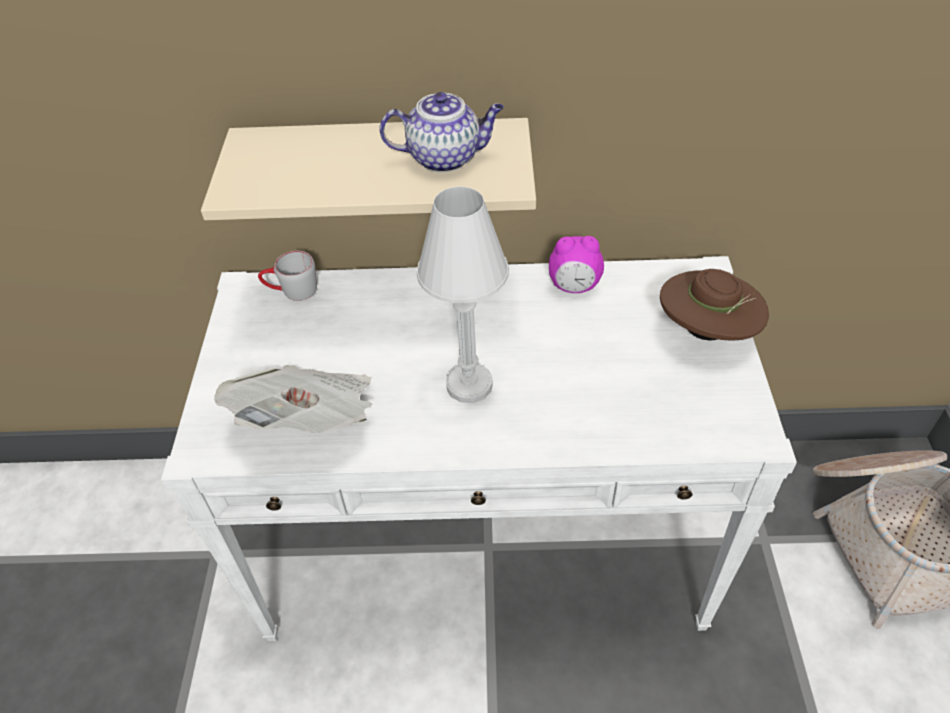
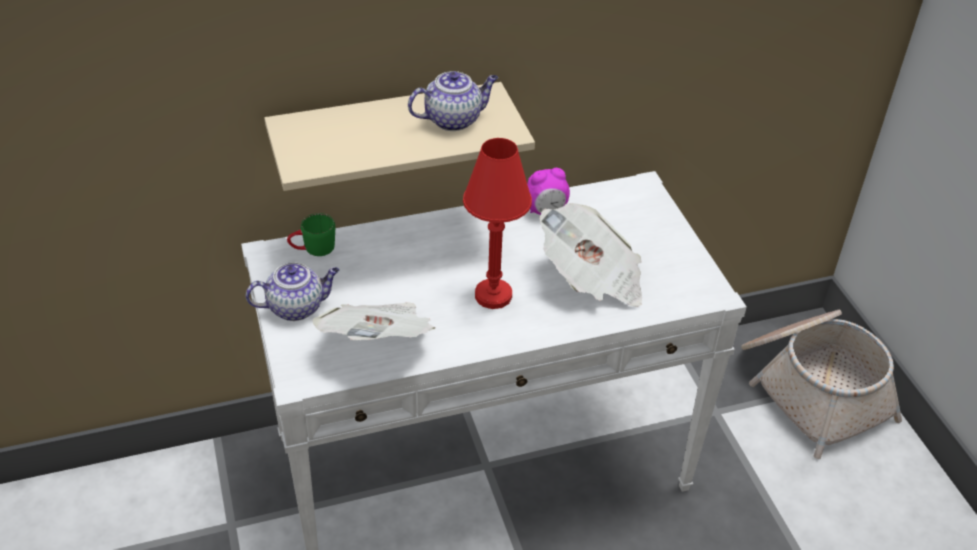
camera: 20 degrees left, 5 degrees down
grey mug [258,251,317,301] -> green mug [287,213,335,256]
white table lamp [417,187,509,403] -> red table lamp [463,138,532,309]
brown hat [660,269,769,341] -> none
none -> teapot [246,262,339,321]
none -> newspaper [540,203,642,307]

